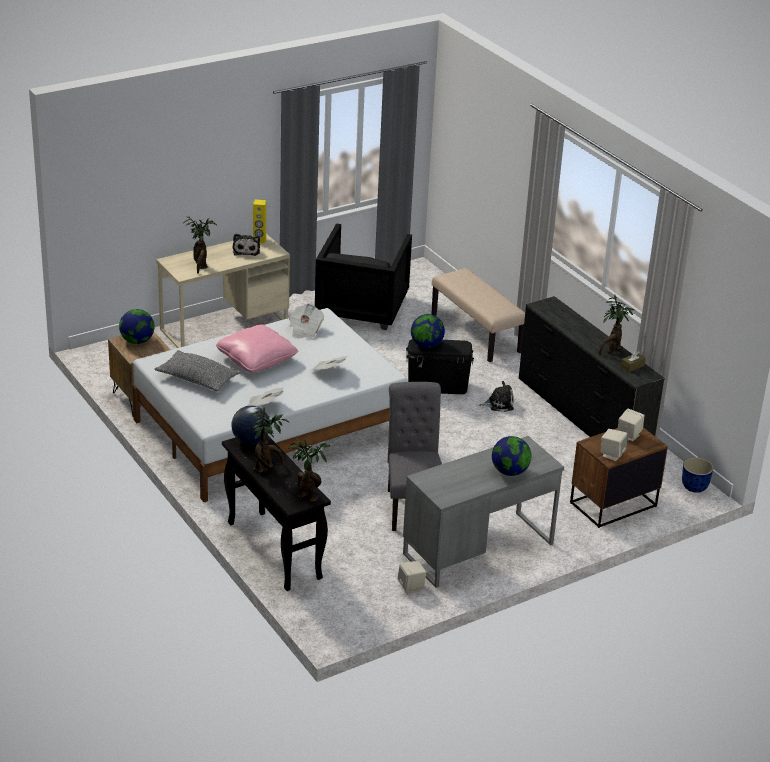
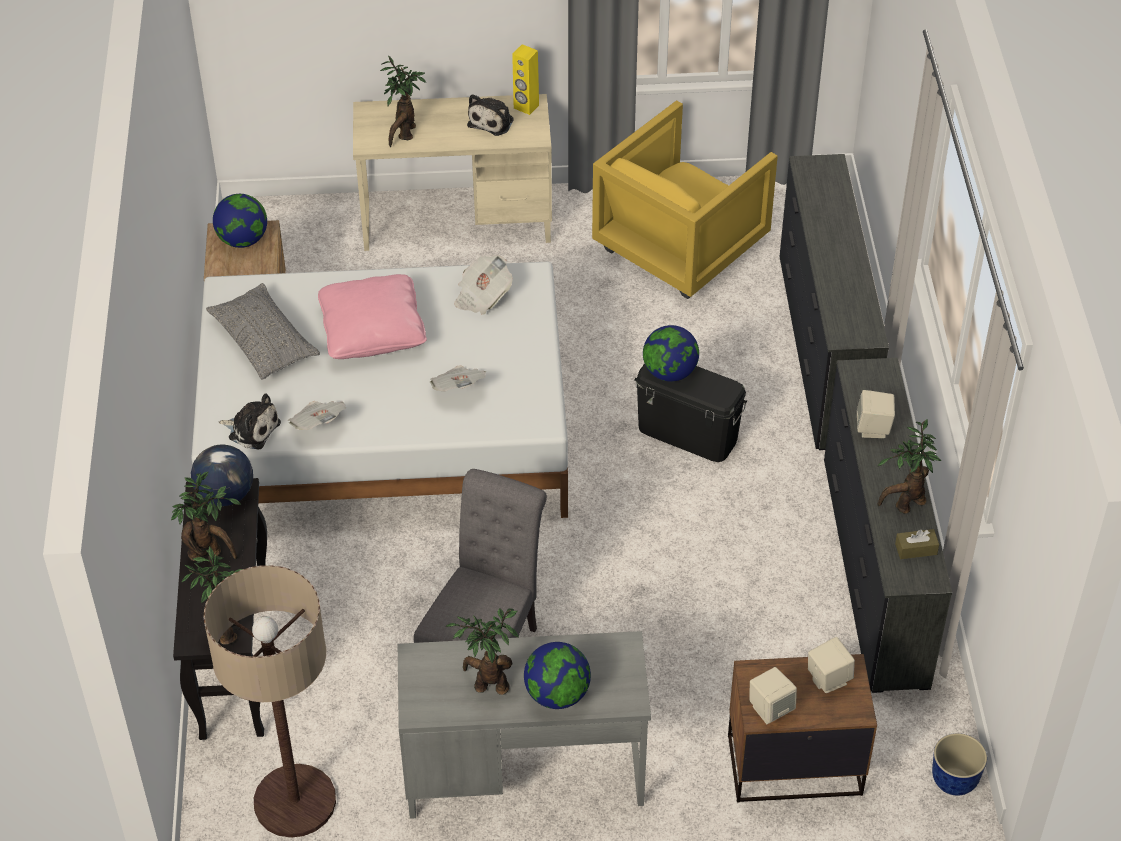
camera: 30 degrees right, 15 degrees up
black armchair [315,224,412,330] -> yellow armchair [592,100,778,299]
beige speaker [397,561,426,594] -> beige speaker moved to [857,390,895,438]
beige bench [432,268,525,362] -> black dresser [779,154,889,450]
plush toy [479,381,514,412] -> plush toy moved to [219,393,281,449]
none -> floor lamp [204,565,336,838]
none -> potted plant [446,608,519,695]

